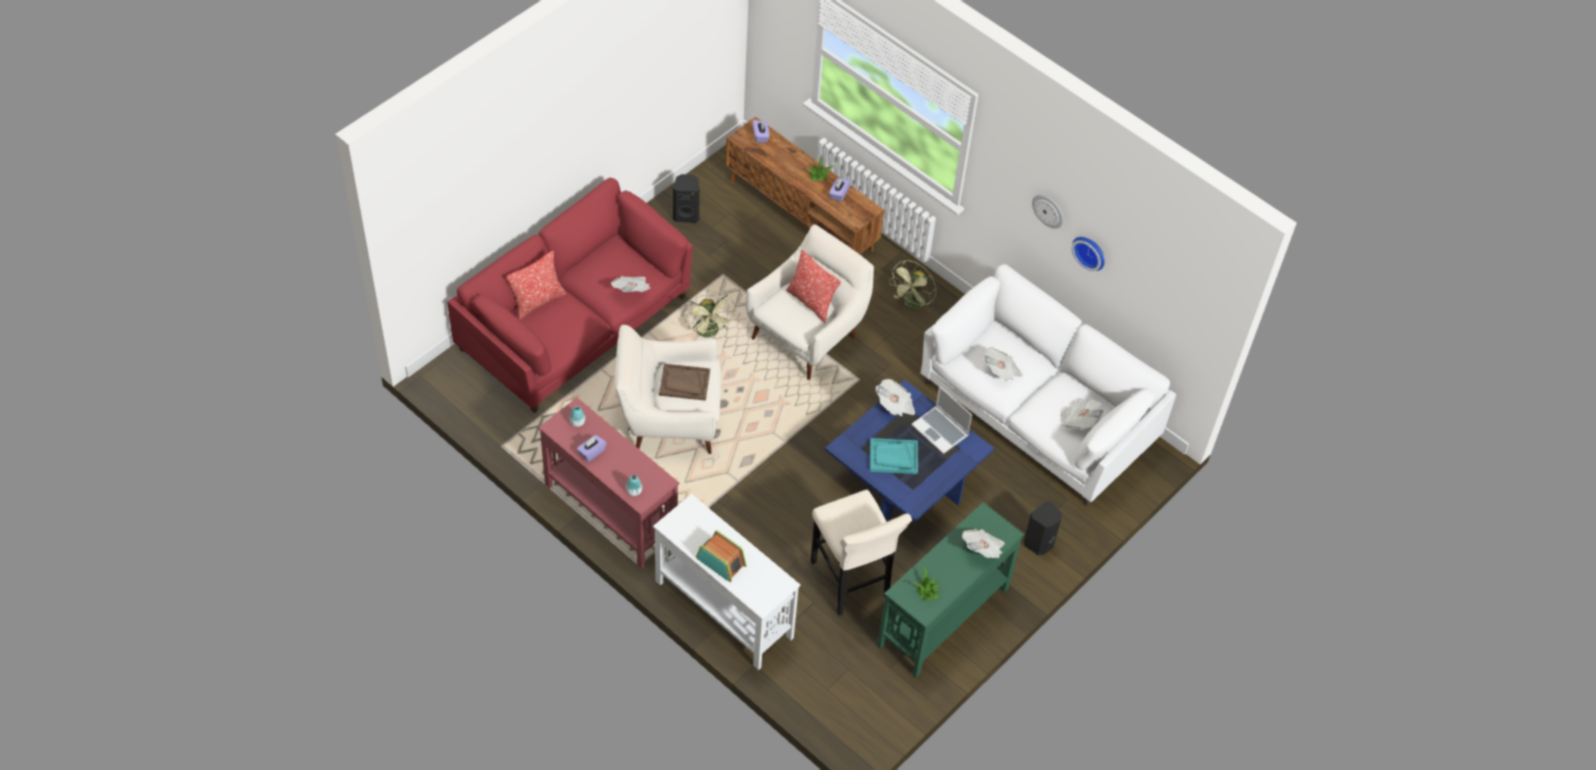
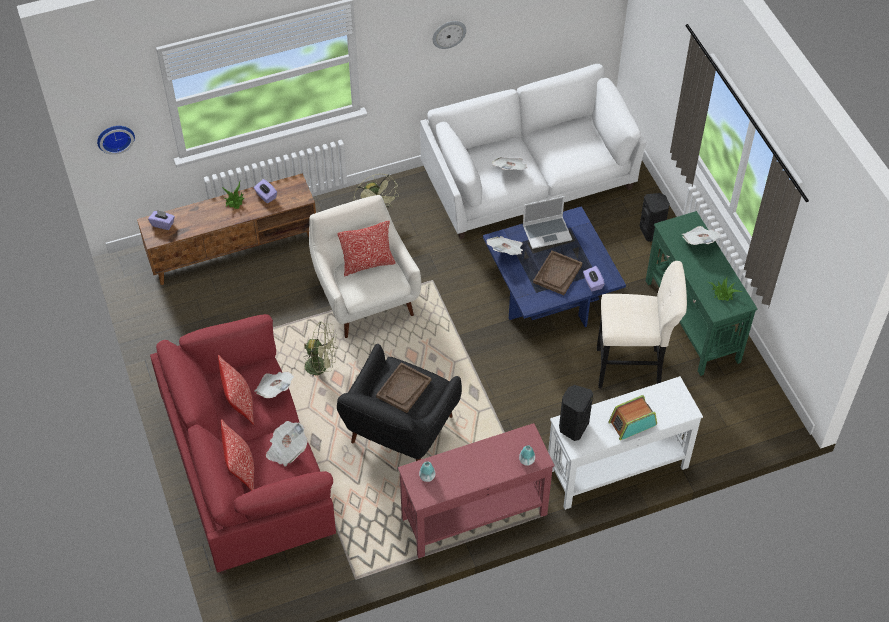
camera: 60 degrees left, 0 degrees up
purple tissue box [577,435,607,462] -> purple tissue box moved to [583,266,605,292]
white armchair [615,325,721,454] -> black armchair [337,344,462,461]
black speaker [673,174,700,223] -> black speaker moved to [559,385,593,441]
turquoise tray [870,438,918,474] -> brown tray [533,251,582,295]
newspaper [1060,399,1104,429] -> newspaper moved to [266,421,307,467]
wall clock [1072,237,1105,271] -> wall clock moved to [97,126,135,155]
none -> pillow [218,355,255,425]

